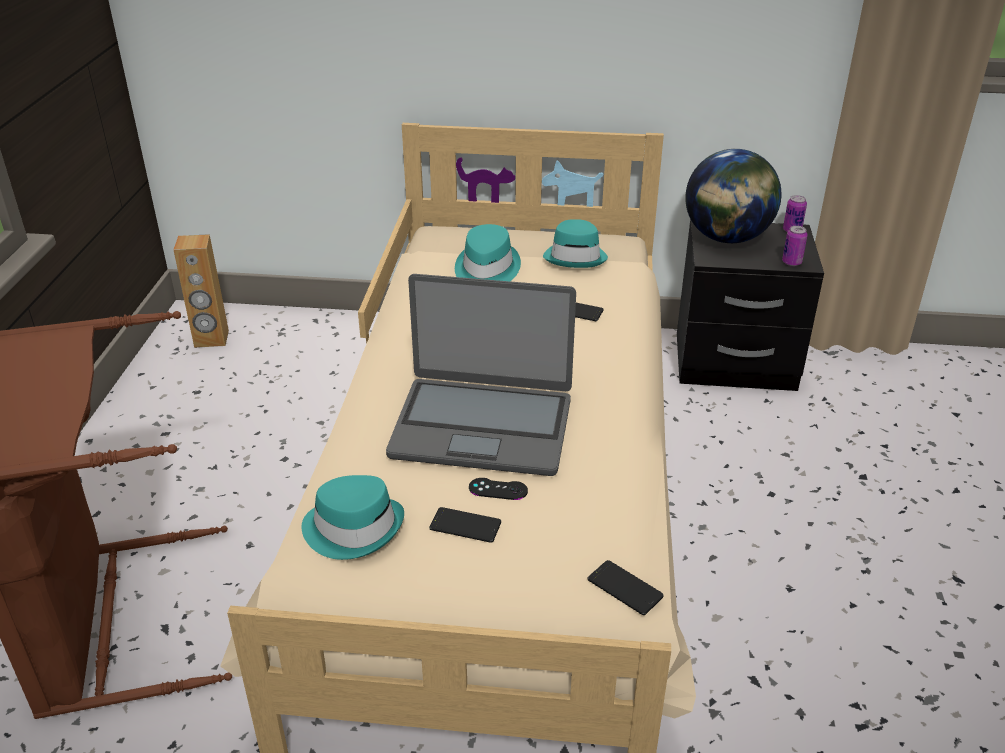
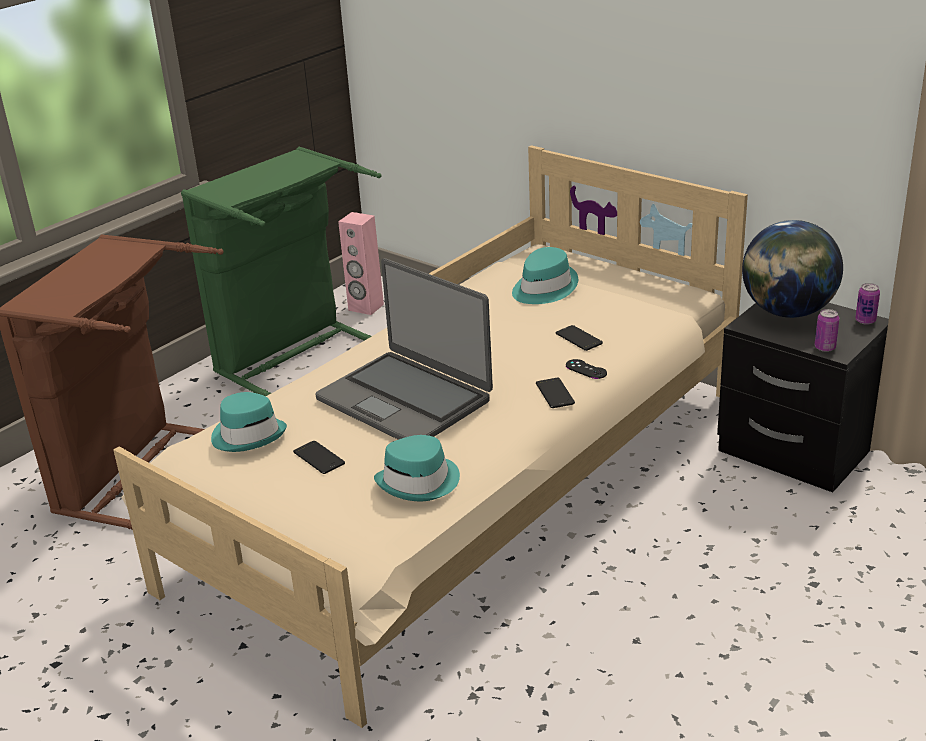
camera: 35 degrees right, 5 degrees down
brown speaker [173,234,229,348] -> pink speaker [338,212,384,315]
black game controller [469,478,528,500] -> black game controller moved to [566,359,607,379]
turquoise hat [543,219,608,268] -> turquoise hat moved to [374,435,460,501]
phone [588,560,664,615] -> phone moved to [536,378,575,408]
none -> green laundry basket [181,147,381,396]

